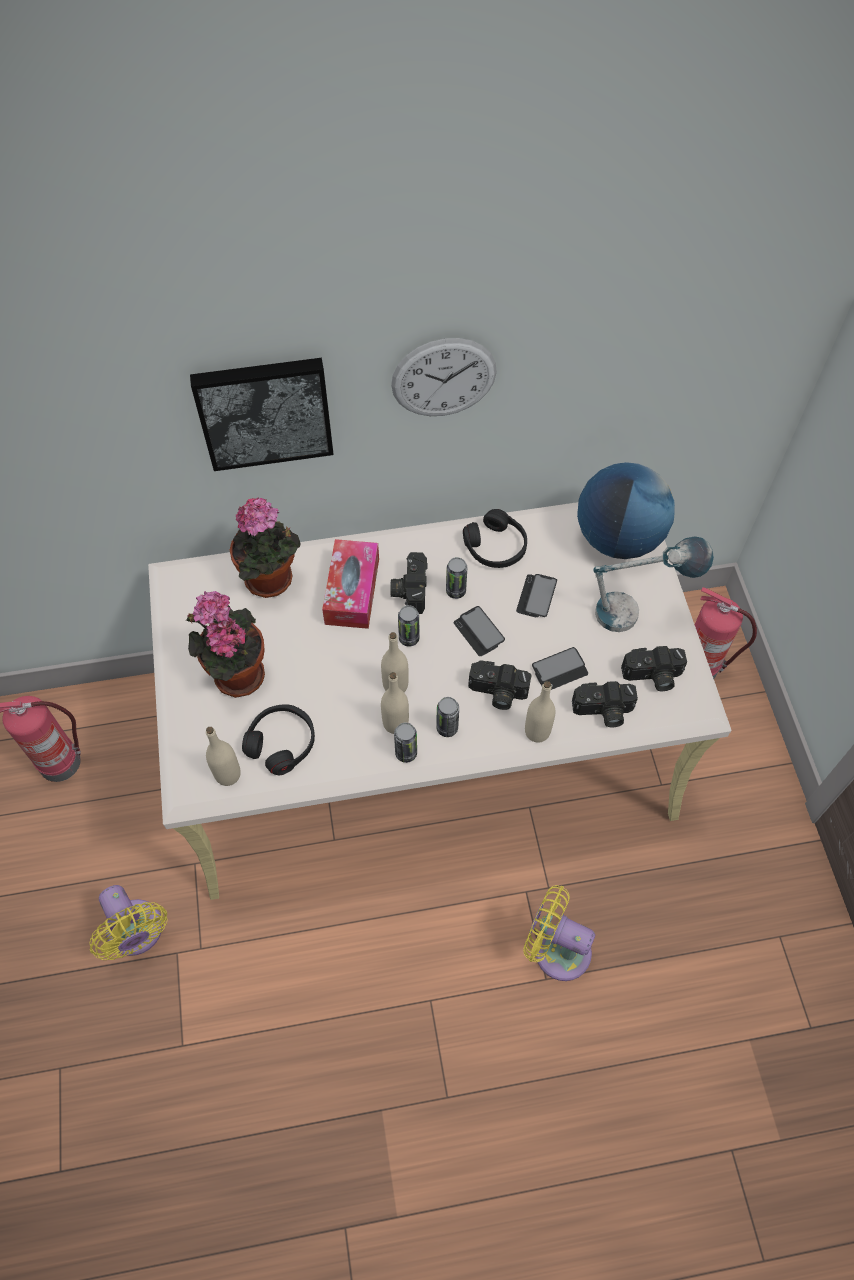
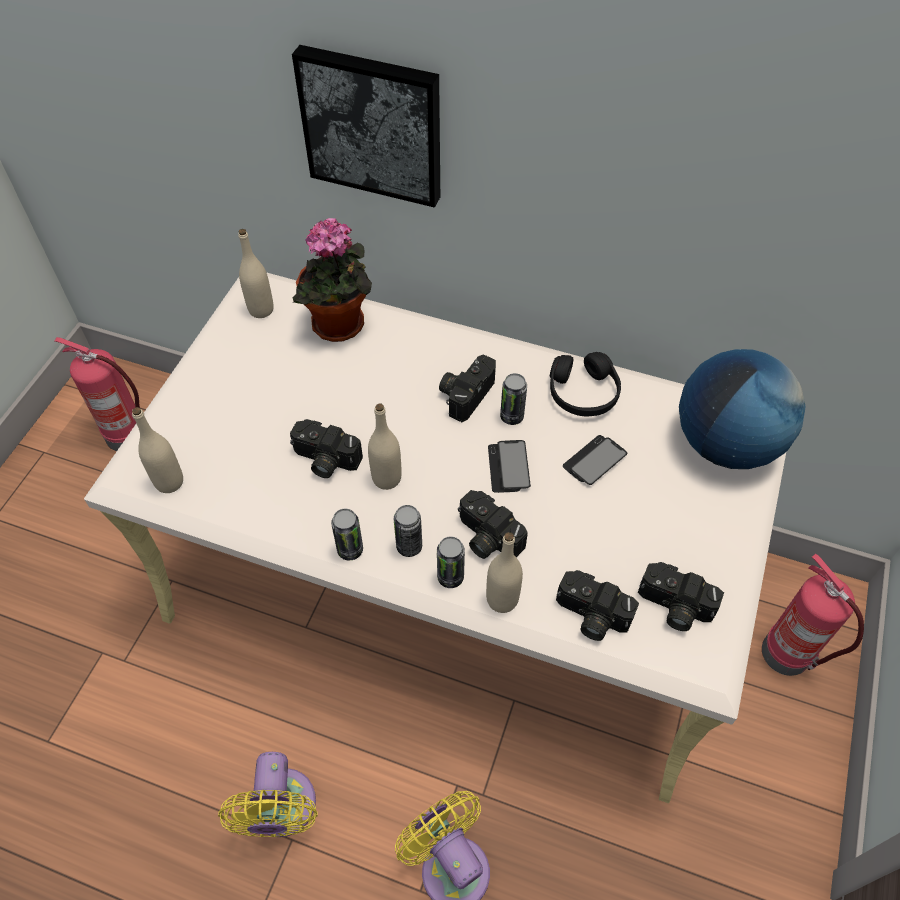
camera: 30 degrees right, 5 degrees down
yellow fan [89,885,168,960] -> yellow fan moved to [218,752,318,837]
potted plant [186,591,265,698] -> none
black headphones [242,704,315,775] -> none
tissue box [322,539,379,629] -> none
beige bottle [381,672,409,734] -> beige bottle moved to [238,229,274,318]
wall clock [391,338,497,416] -> none
can [398,605,420,647] -> can moved to [437,536,465,588]
phone [532,647,588,690] -> none
table lamp [594,536,714,632] -> none
none -> camera [290,419,363,478]

